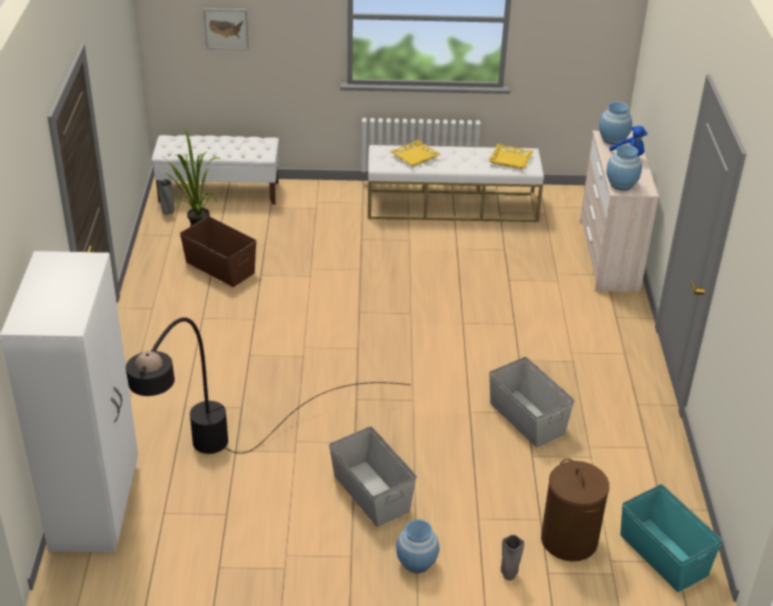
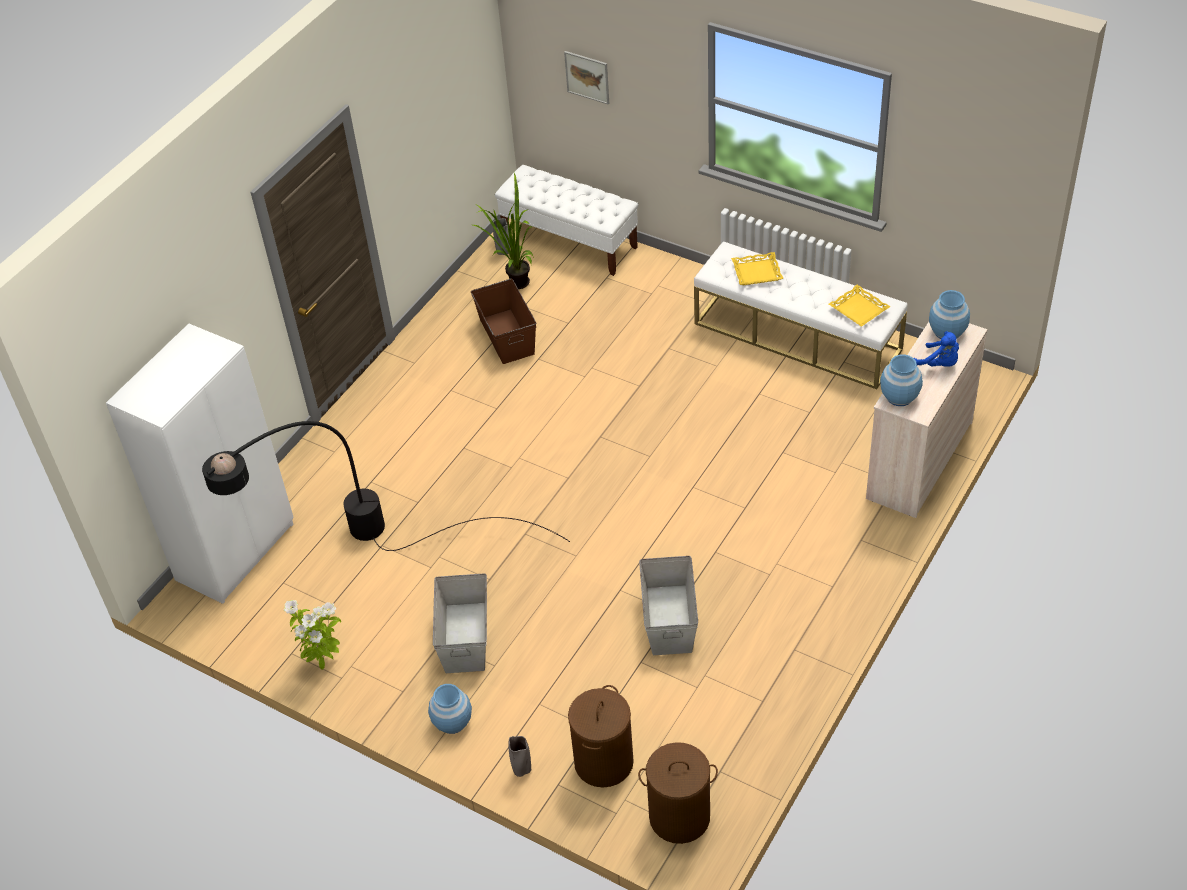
camera: 35 degrees right, 10 degrees up
turquoise storage box [620,484,722,592] -> brown laundry basket [638,742,718,844]
none -> potted plant [284,600,341,670]

